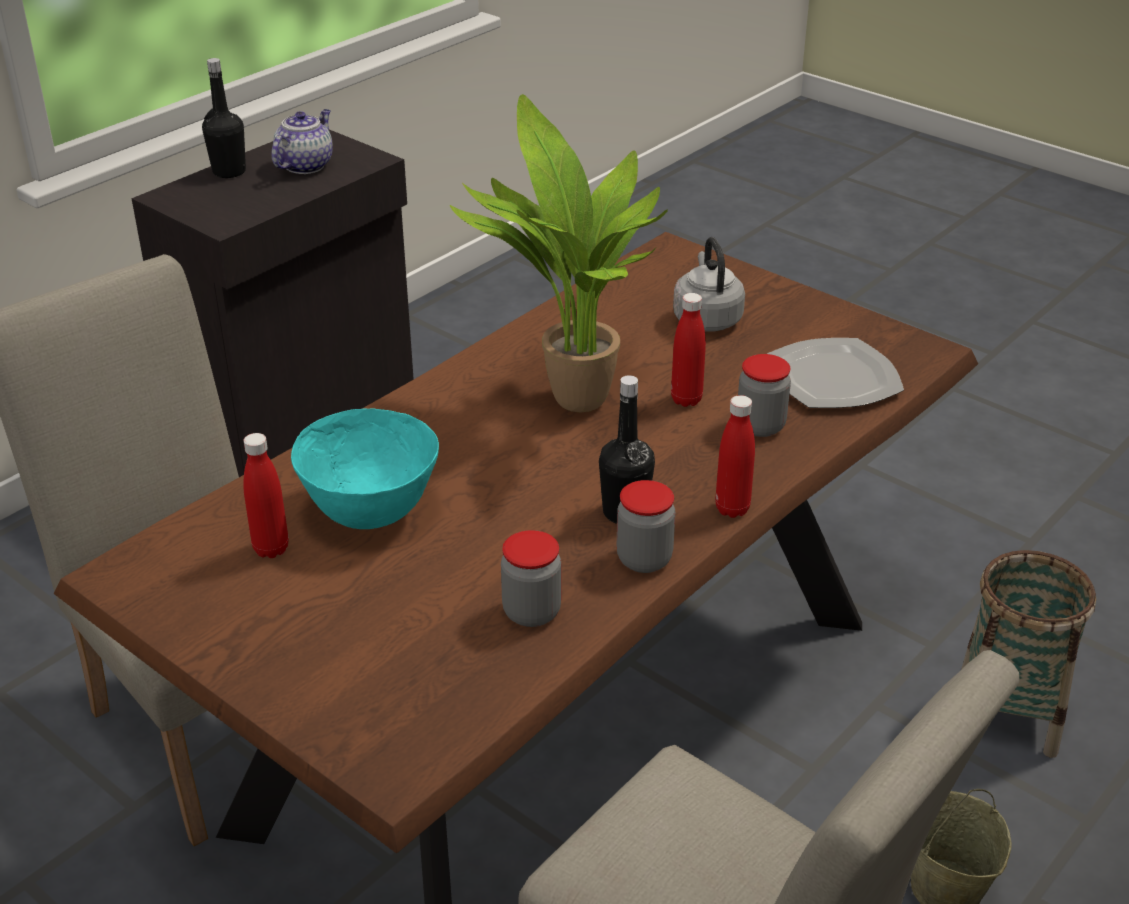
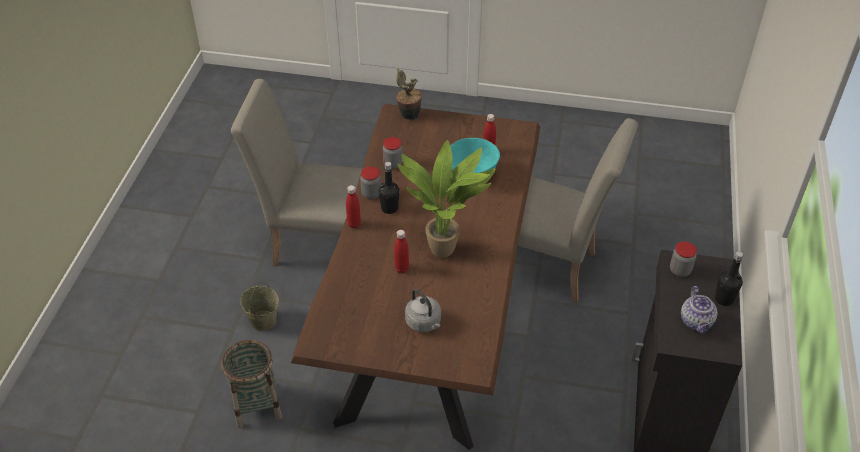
camera: 150 degrees right, 10 degrees up
jar [738,354,791,437] -> jar moved to [670,241,697,277]
plate [767,338,904,408] -> none
none -> potted plant [396,68,422,120]

